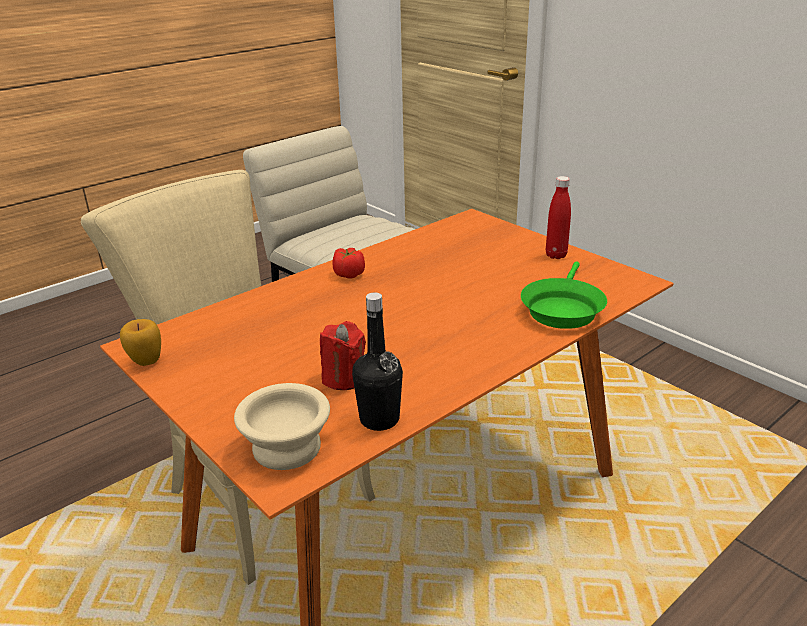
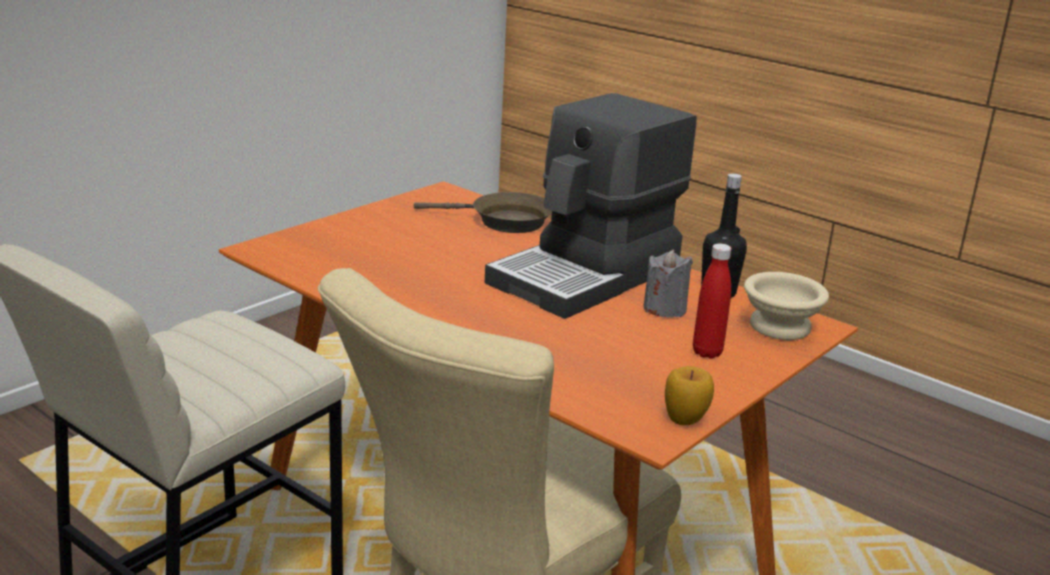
camera: 100 degrees left, 5 degrees down
red candle [320,321,366,390] -> grey candle [643,249,693,318]
tomato [333,248,365,279] -> none
green frying pan [521,261,607,329] -> brown frying pan [414,192,552,233]
red bottle [546,176,571,259] -> red bottle moved to [693,243,731,358]
none -> coffee machine [485,93,697,319]

